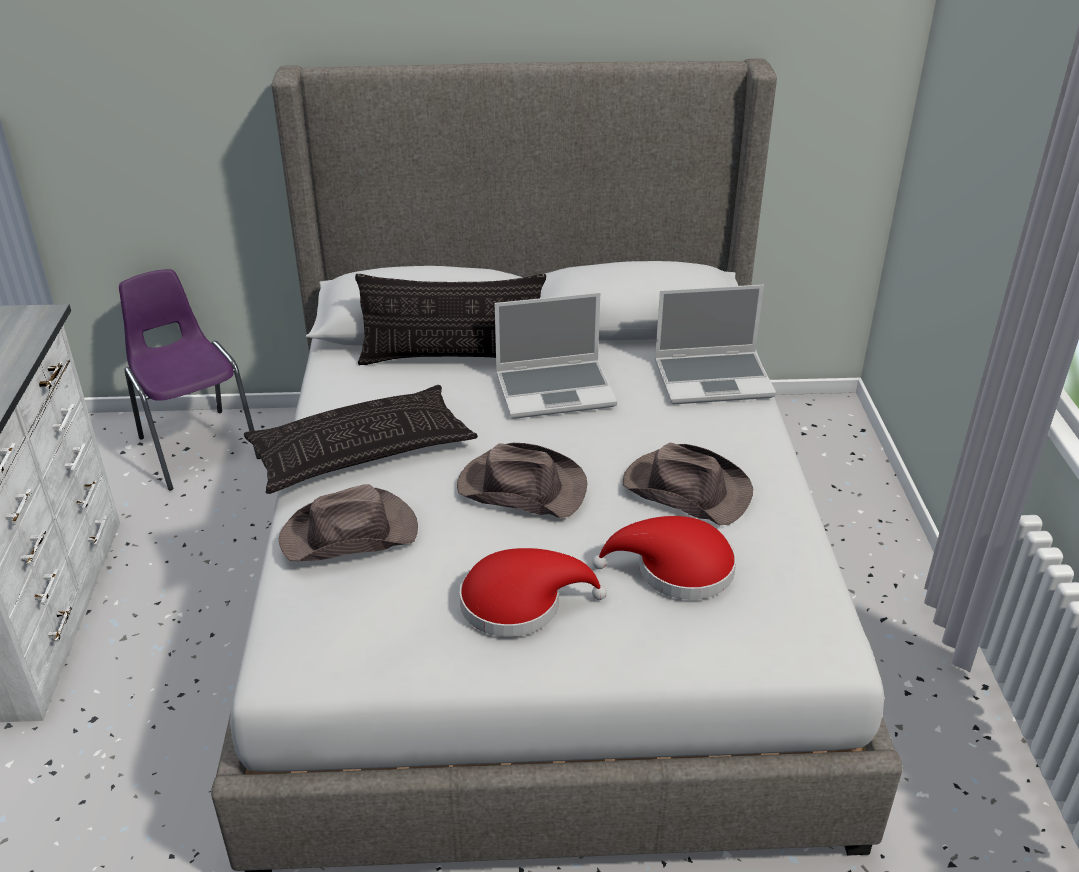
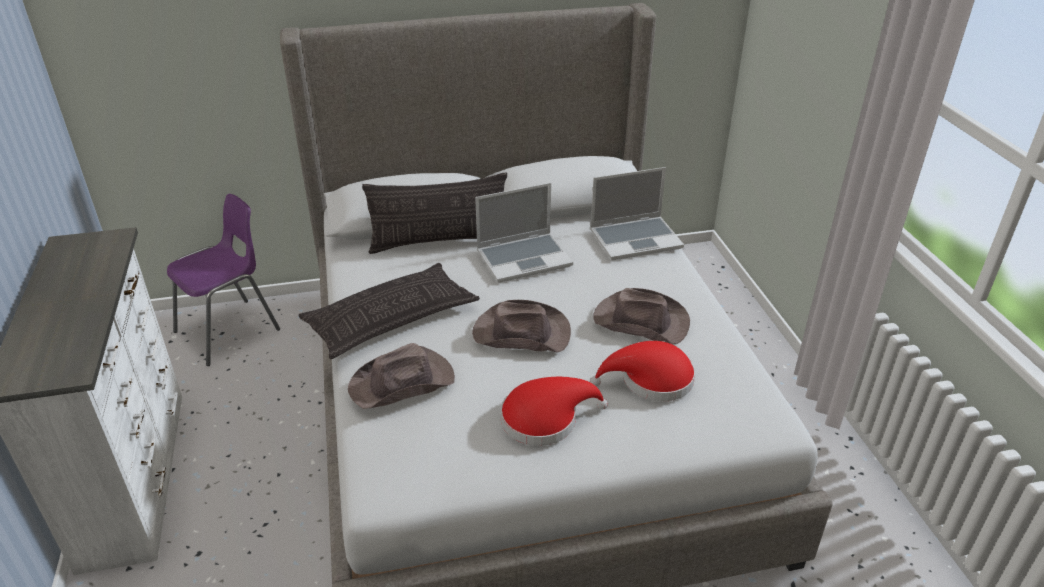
camera: 10 degrees left, 0 degrees up
purple chair [119,269,261,491] -> purple chair turned 90 degrees clockwise [167,194,280,366]

